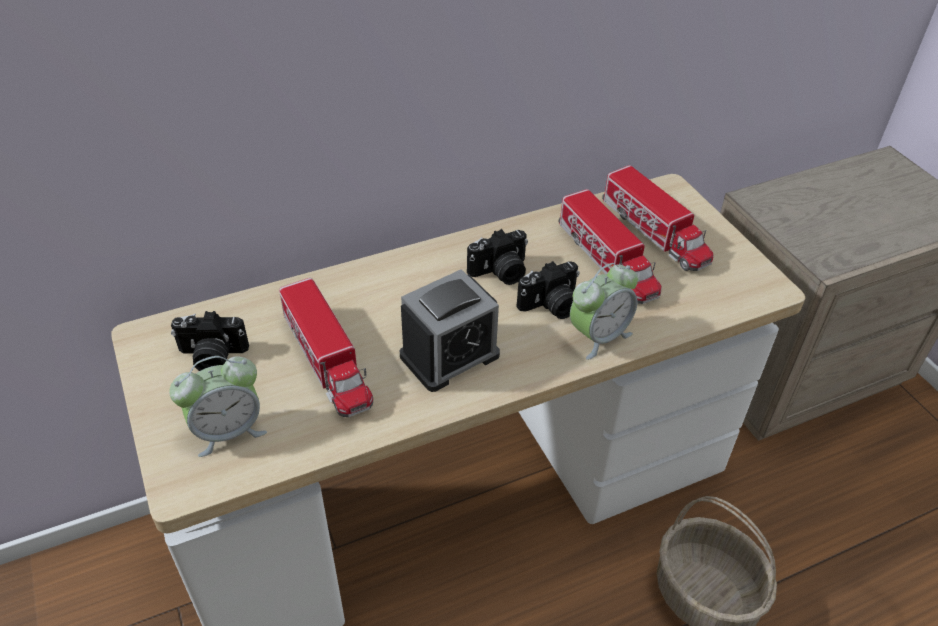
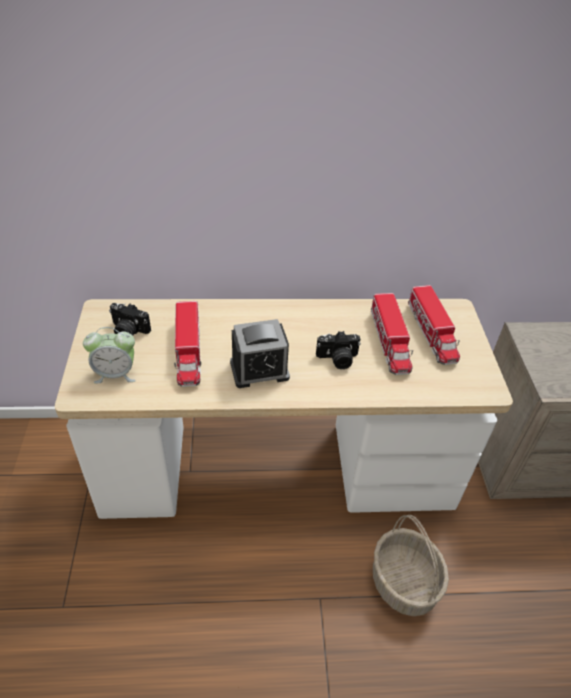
camera: 20 degrees right, 0 degrees up
camera [467,229,528,285] -> none
alarm clock [570,263,638,360] -> none

